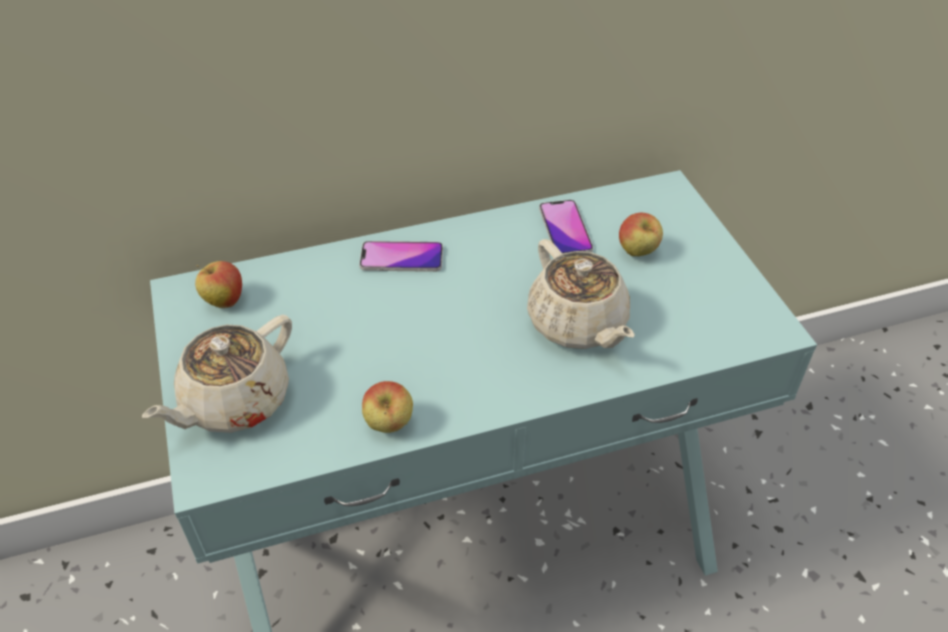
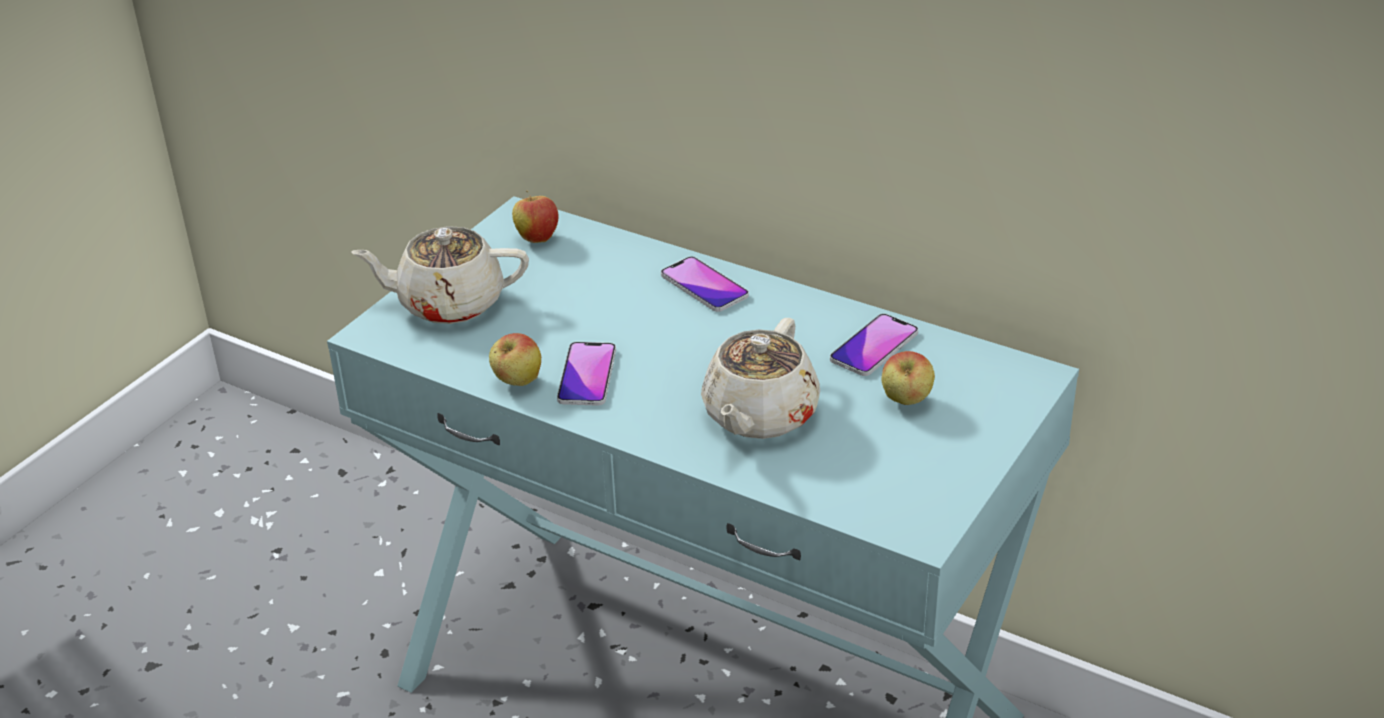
camera: 50 degrees right, 10 degrees down
none -> phone [557,342,616,406]

